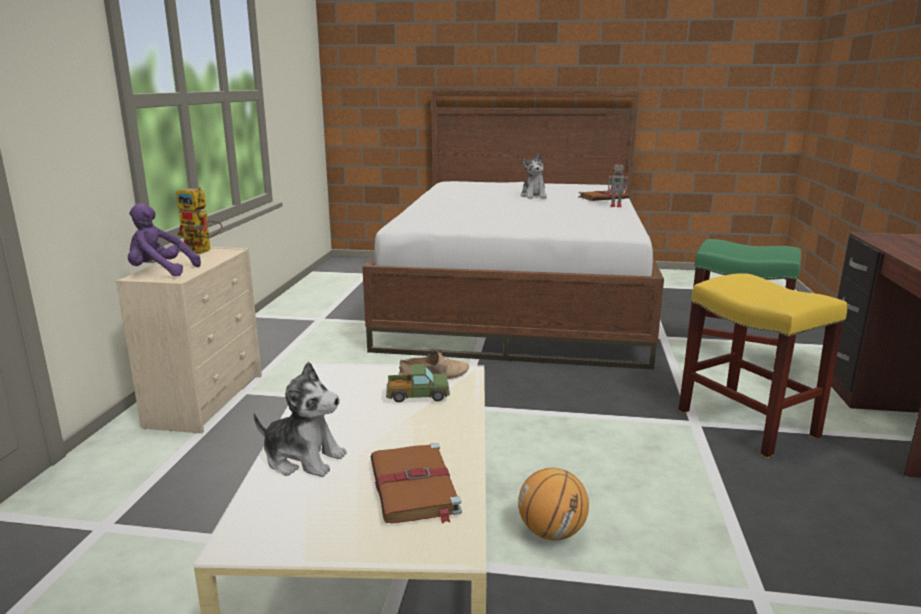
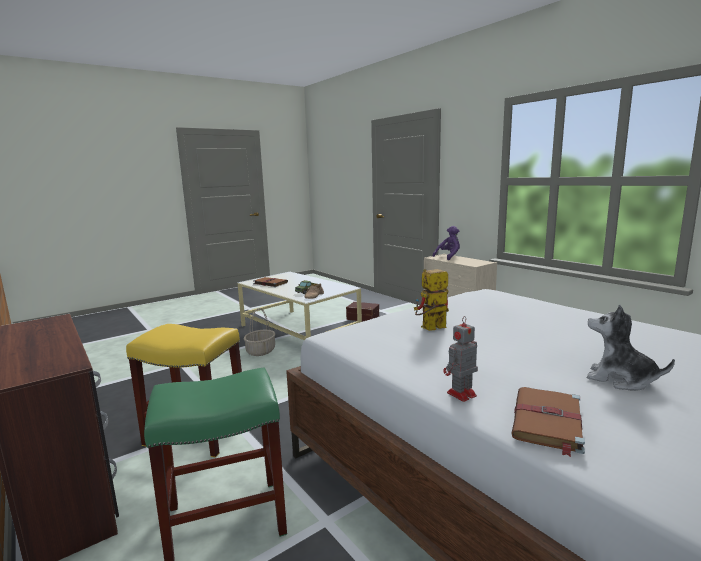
camera: 135 degrees right, 5 degrees down
toy robot [176,187,223,254] -> toy robot moved to [414,269,449,331]
plush toy [253,362,347,477] -> none
basketball [518,468,589,541] -> basket [244,308,275,356]
none -> brown storage box [346,302,379,321]

